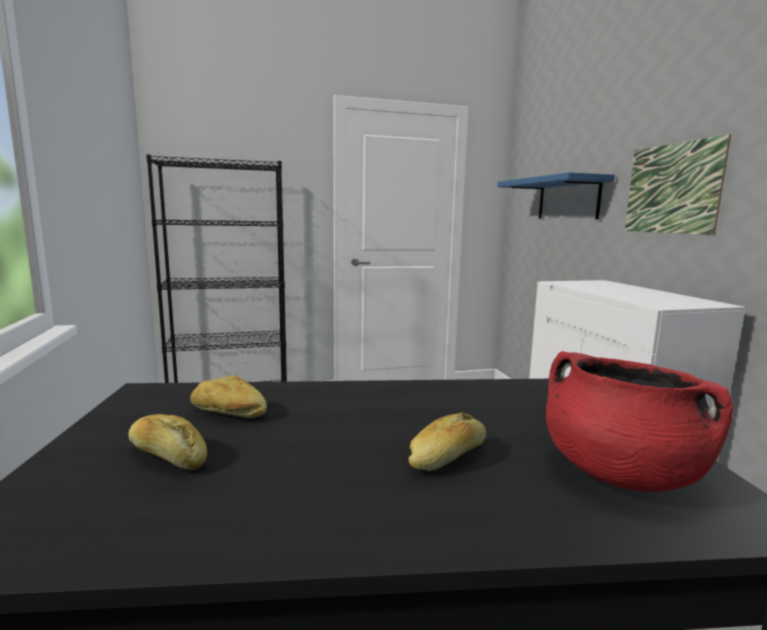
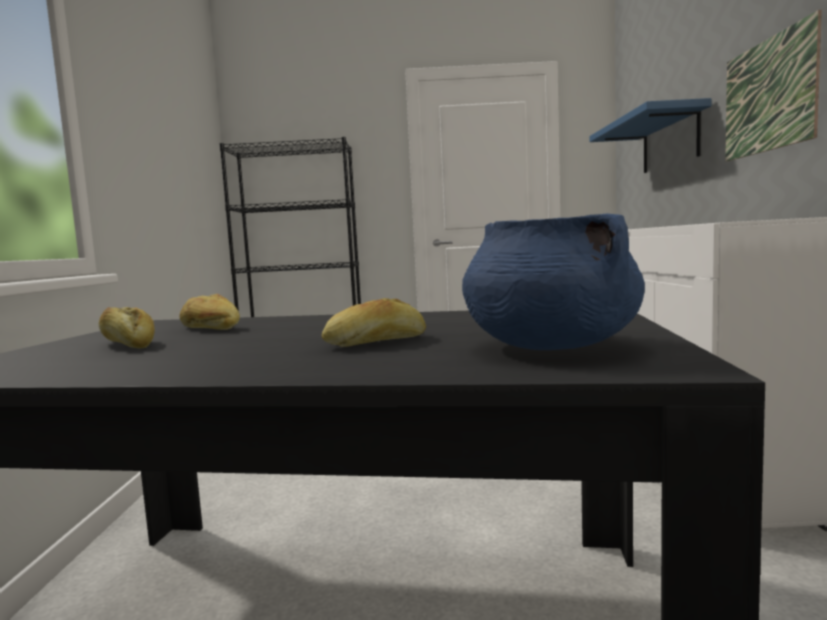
camera: 15 degrees right, 5 degrees down
red cooking pot [546,351,733,492] -> blue cooking pot [462,213,645,350]

